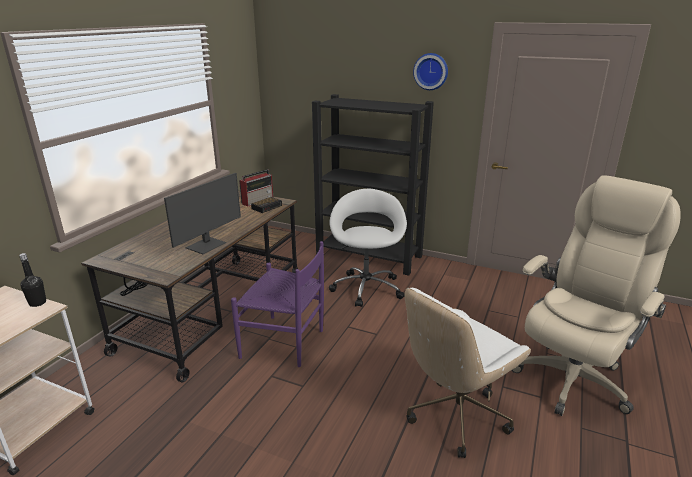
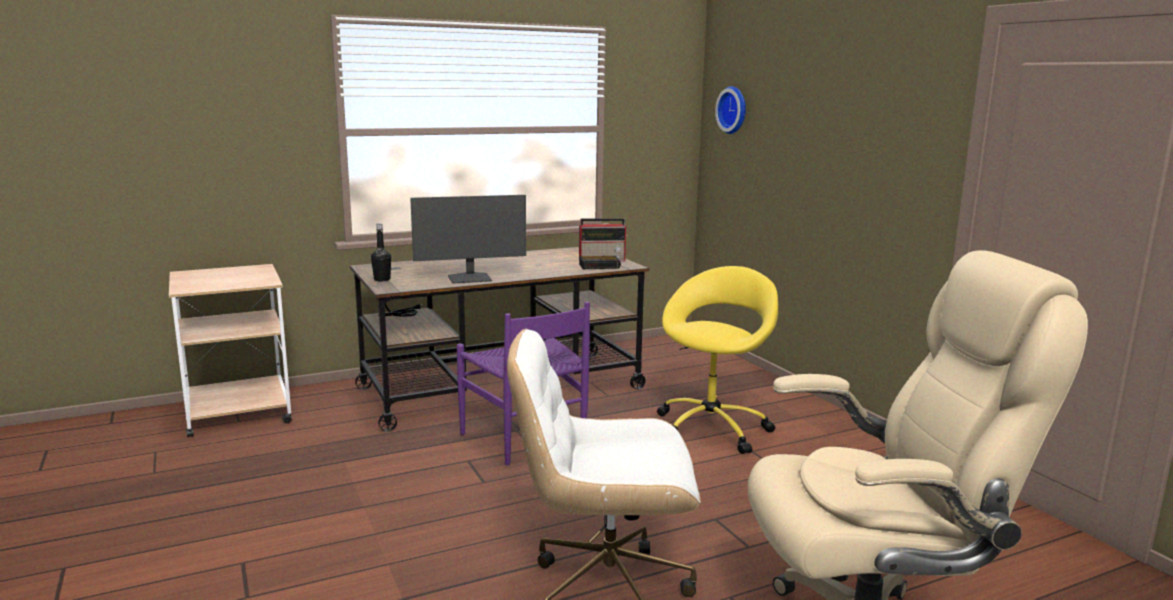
camera: 40 degrees right, 10 degrees down
black bottle [19,253,46,307] -> black bottle moved to [371,223,391,282]
black bookcase [312,94,434,276] -> none
white office chair [329,189,407,307] -> yellow office chair [657,266,778,454]
wall clock [413,53,448,90] -> wall clock moved to [715,86,746,134]

